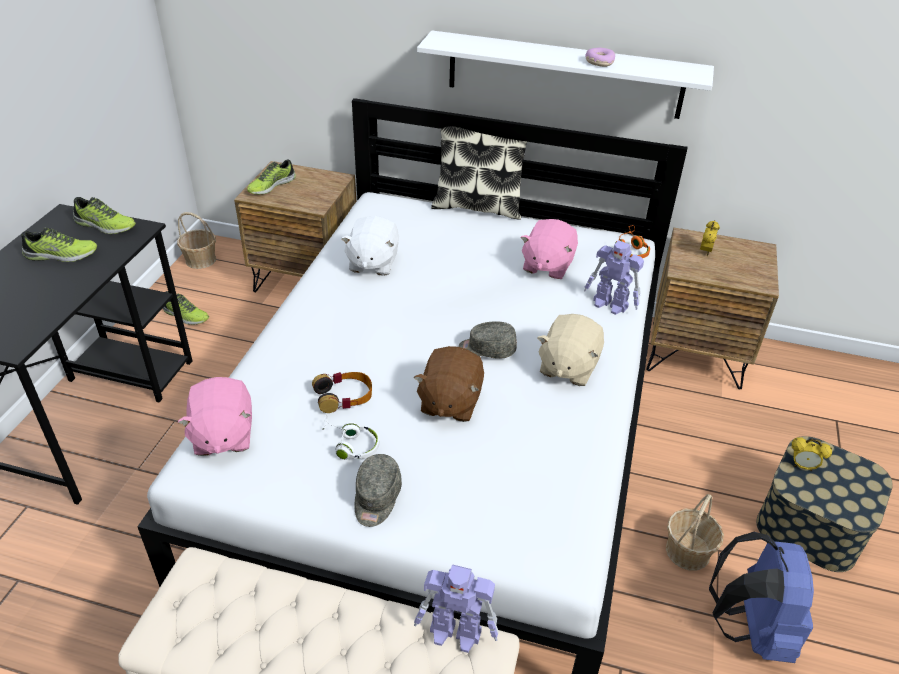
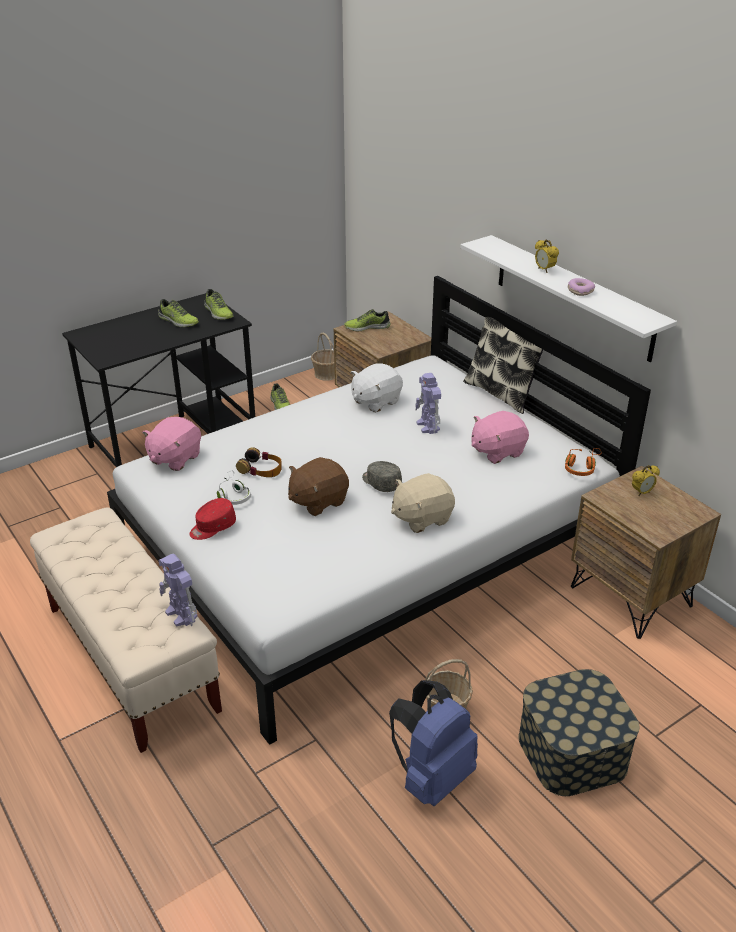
camera: 40 degrees right, 5 degrees down
grey cap [355,454,402,527] -> red cap [189,498,236,540]
toy robot [584,240,644,315] -> toy robot moved to [415,373,441,434]
alarm clock [792,437,832,471] -> alarm clock moved to [535,240,559,273]

